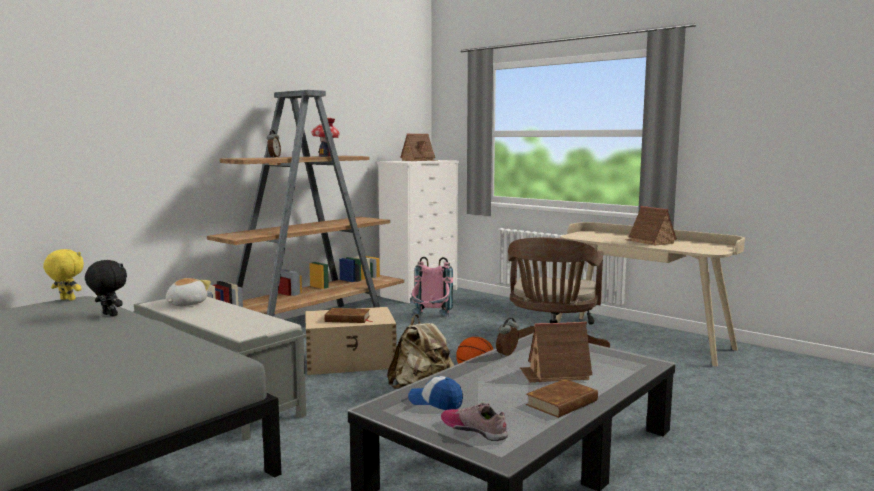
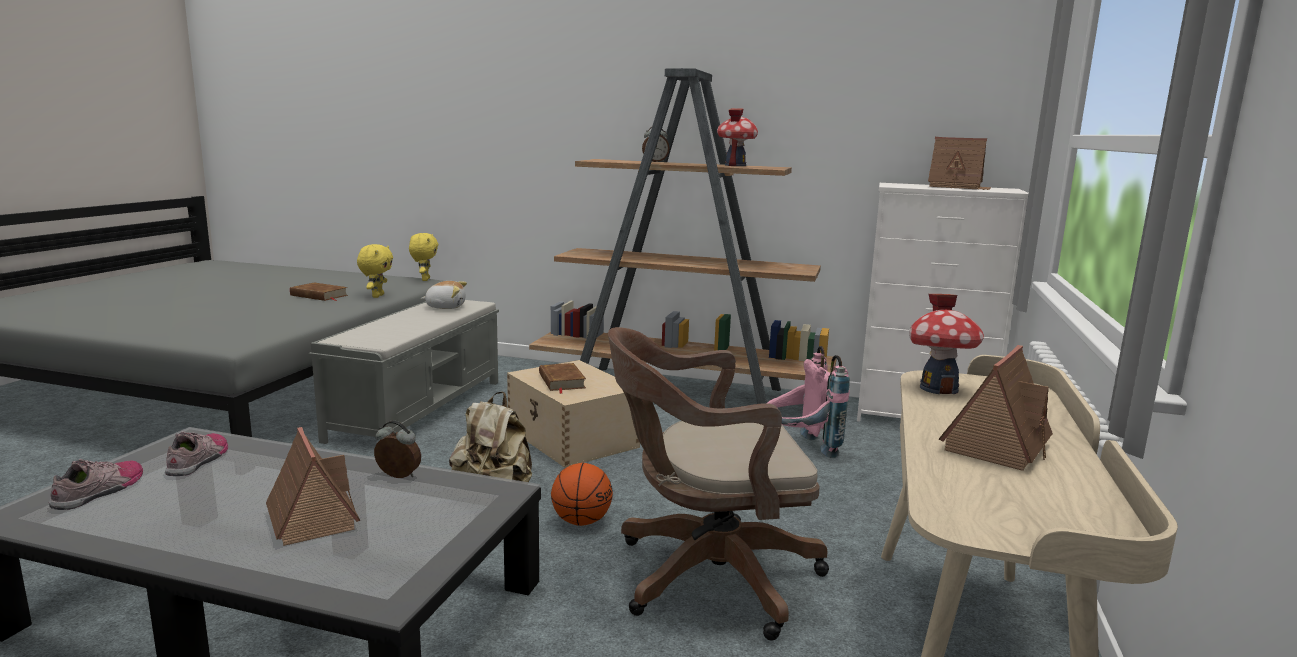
camera: 65 degrees right, 5 degrees up
black plush toy [85,260,127,316] -> yellow plush toy [357,244,393,298]
cap [408,376,463,410] -> shoe [165,432,228,476]
brown book [526,379,598,418] -> brown book moved to [290,283,348,301]
none -> toy house [909,294,984,394]

